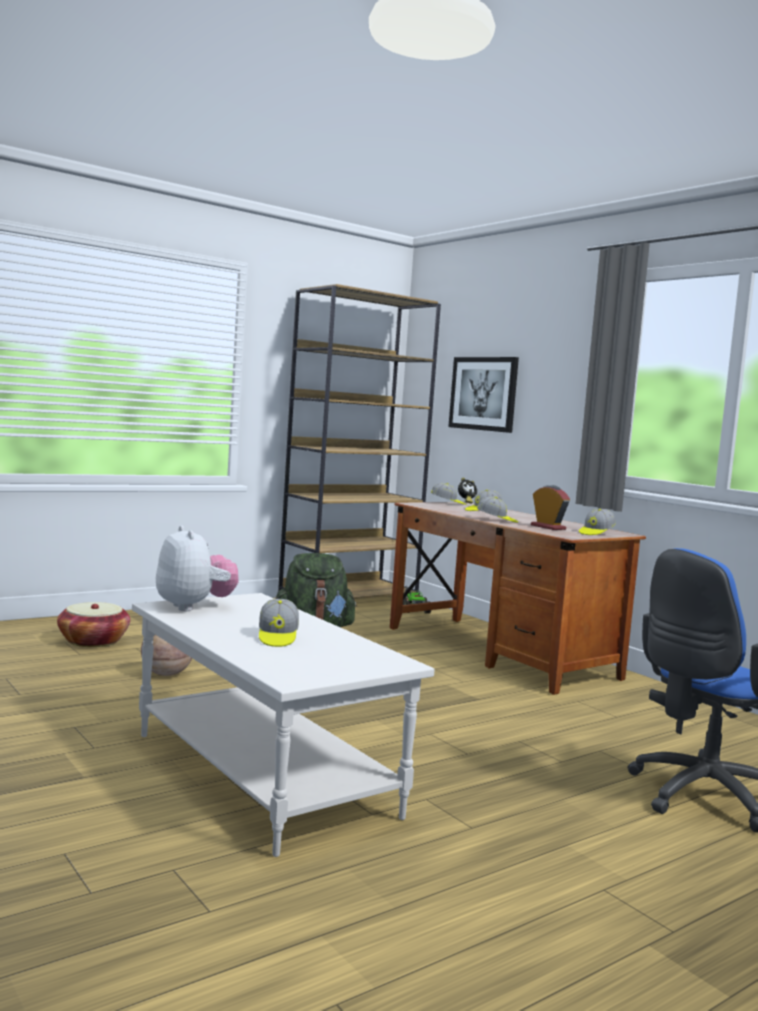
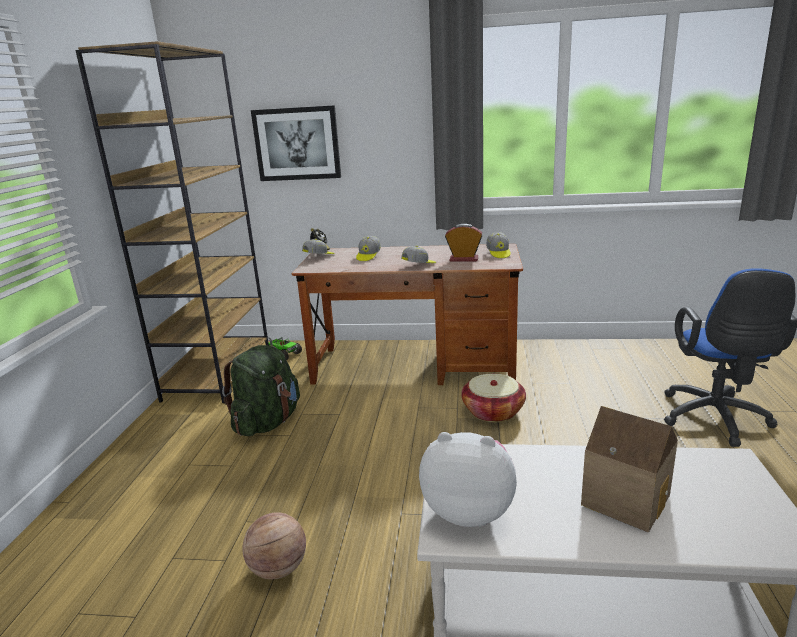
camera: 45 degrees left, 15 degrees up
basket [57,602,130,647] -> basket moved to [461,374,526,422]
cap [259,599,299,647] -> toy house [581,406,678,533]

